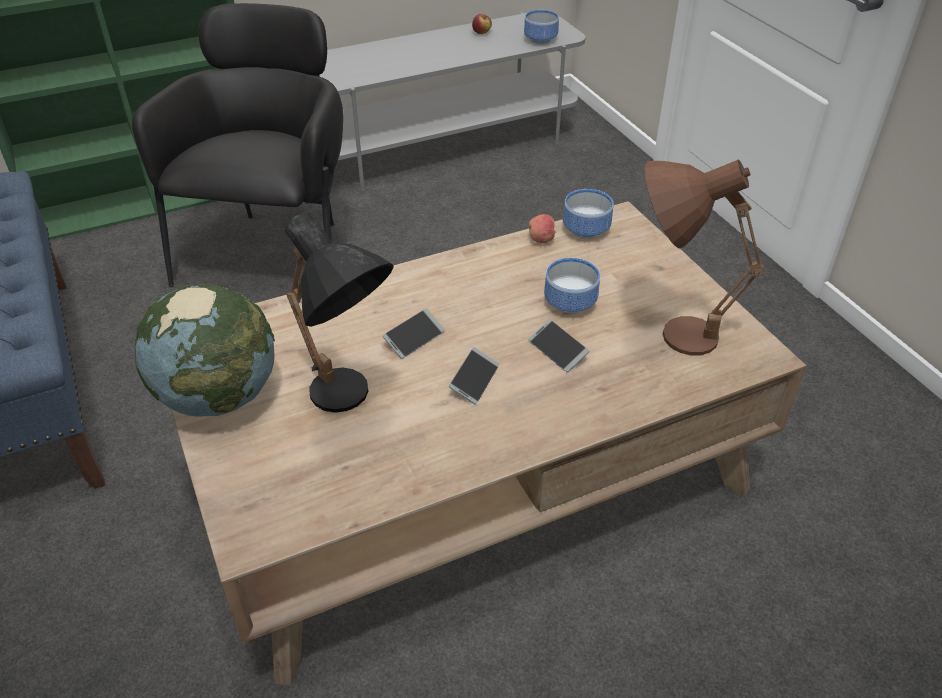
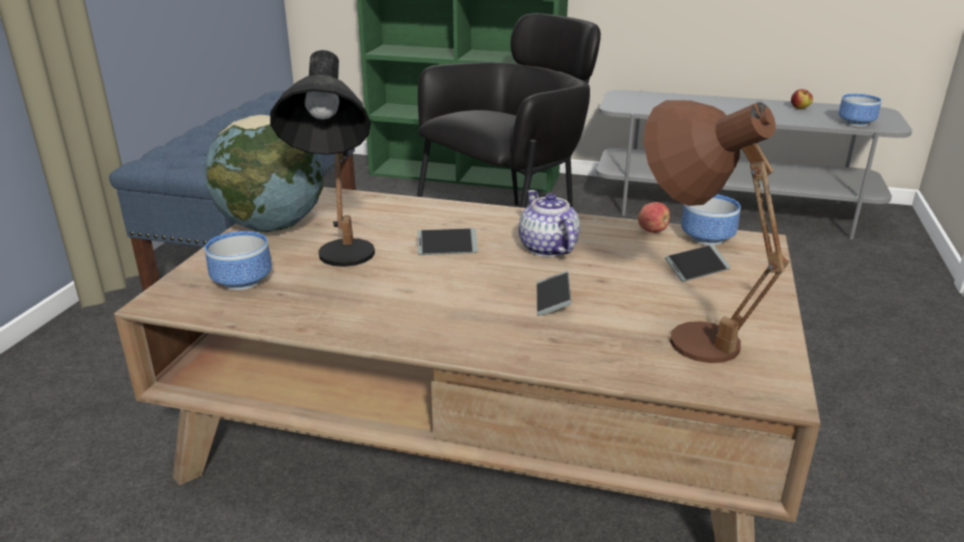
camera: 40 degrees right, 15 degrees down
phone [449,347,499,404] -> phone moved to [665,245,731,282]
bowl [544,258,600,313] -> bowl moved to [205,231,272,290]
none -> teapot [519,190,580,257]

